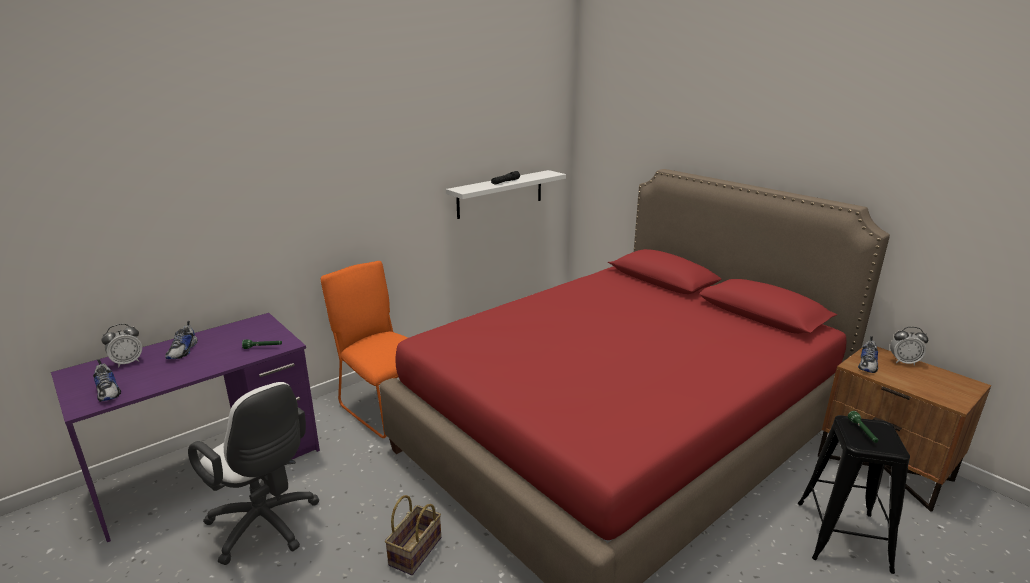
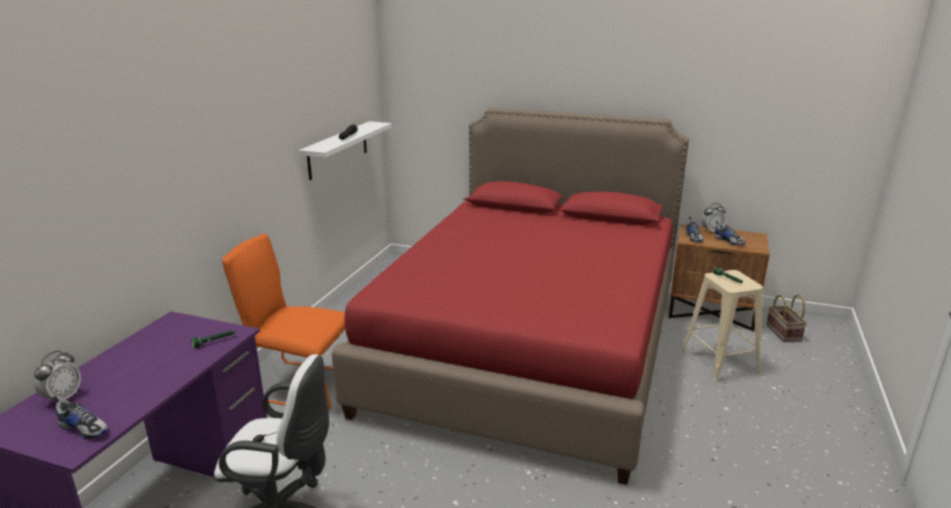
camera: 30 degrees left, 0 degrees up
shoe [165,321,198,359] -> shoe moved to [714,221,745,245]
basket [385,495,441,575] -> basket moved to [766,295,807,342]
black stool [798,415,910,574] -> beige stool [680,270,763,382]

